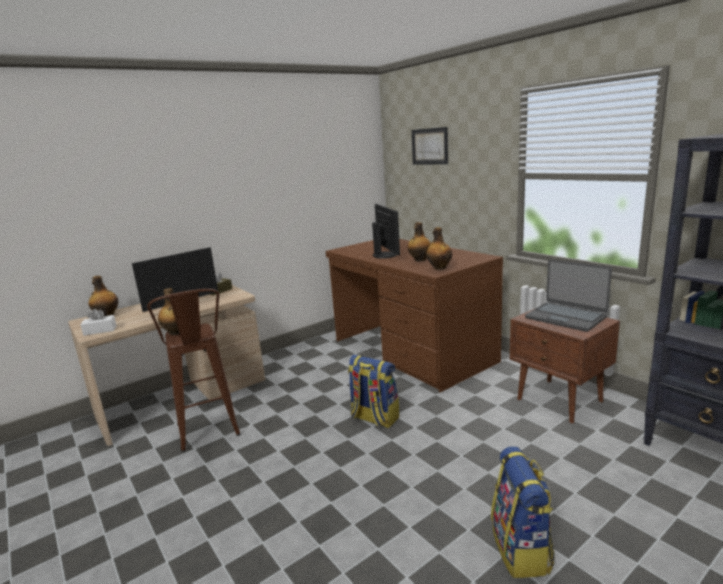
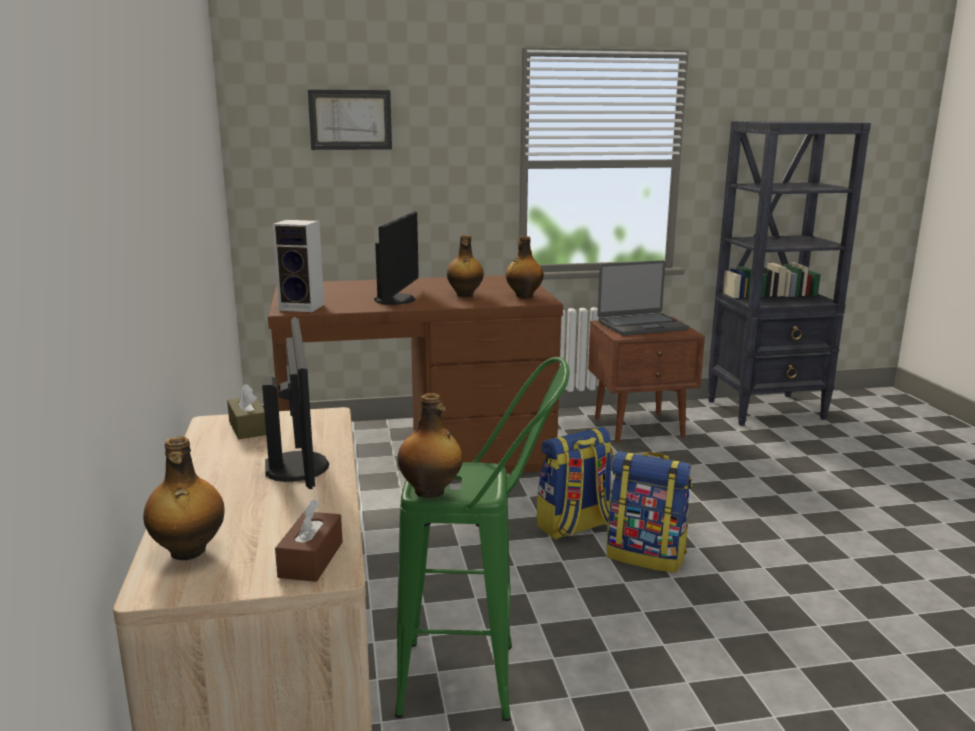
camera: 65 degrees left, 0 degrees up
white tissue box [80,309,117,336] -> brown tissue box [275,500,343,582]
brown stool [147,289,240,452] -> green stool [395,357,569,722]
monitor [372,204,400,259] -> monitor turned 90 degrees clockwise [375,211,419,305]
backpack [491,446,555,578] -> backpack moved to [607,451,692,573]
none -> speaker [272,220,324,312]

